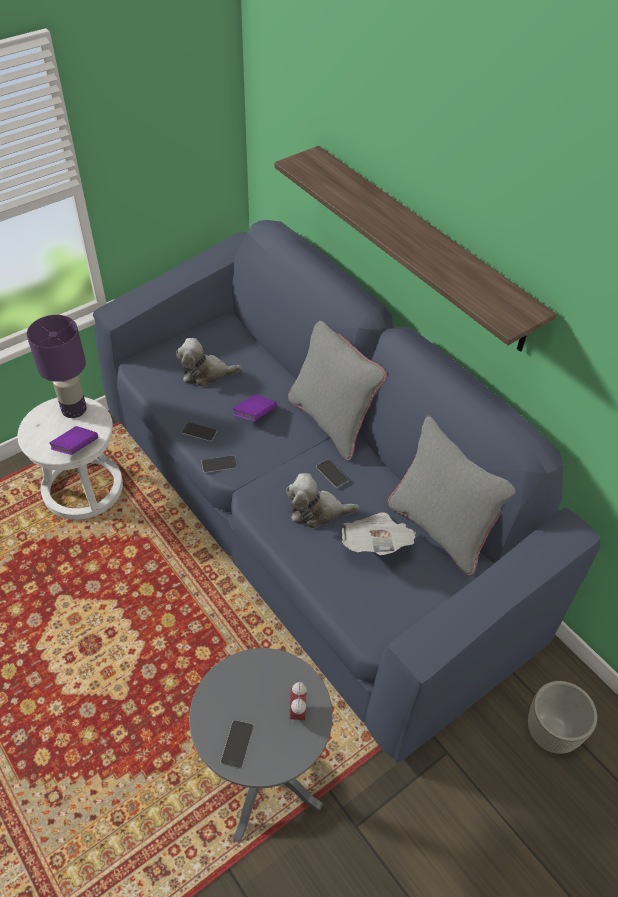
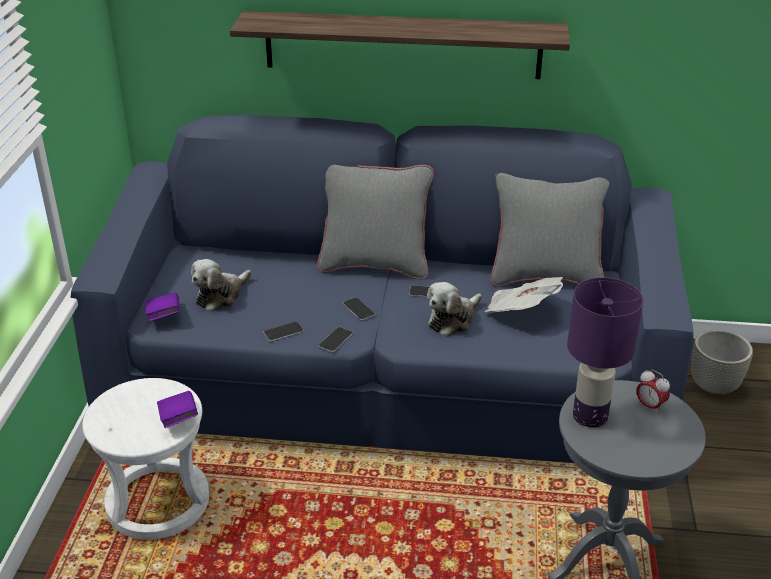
camera: 45 degrees left, 15 degrees down
purple table lamp [27,315,87,418] -> purple table lamp moved to [567,277,643,428]
phone [220,720,254,769] -> phone moved to [343,297,376,320]
purple book [232,394,278,421] -> purple book moved to [145,293,179,321]

